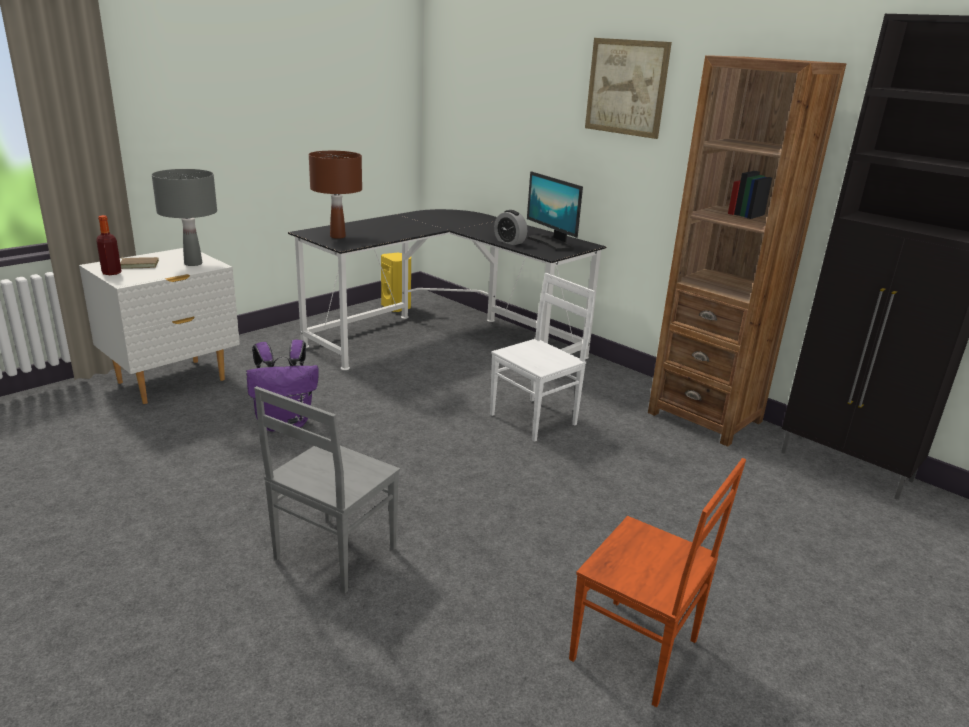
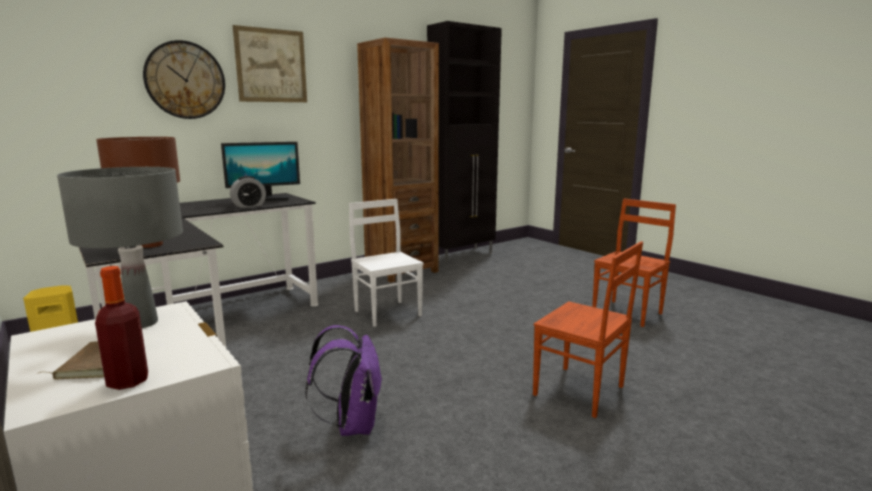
camera: 80 degrees left, 10 degrees down
grey chair [254,386,400,593] -> brown chair [533,241,643,418]
none -> wall clock [143,40,225,119]

